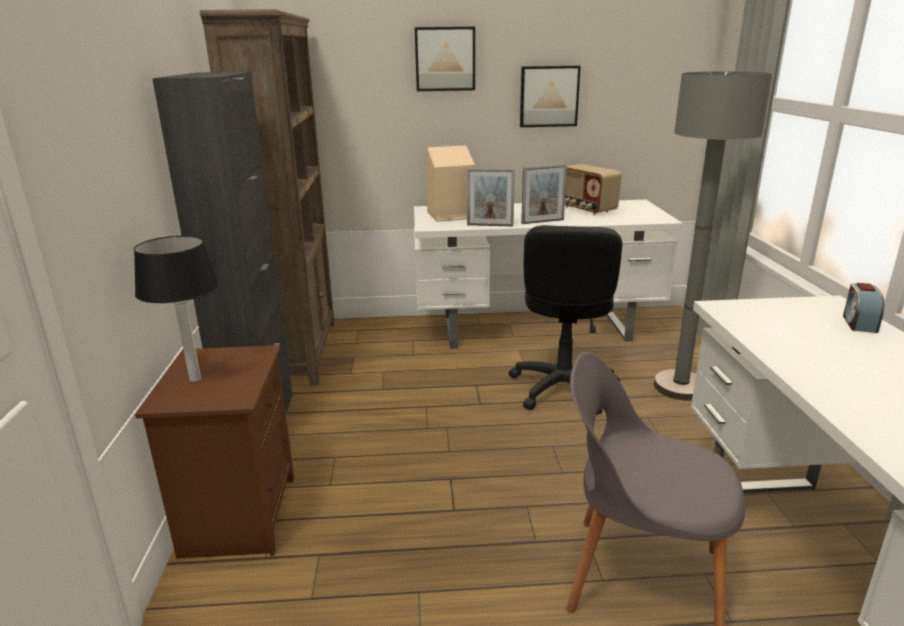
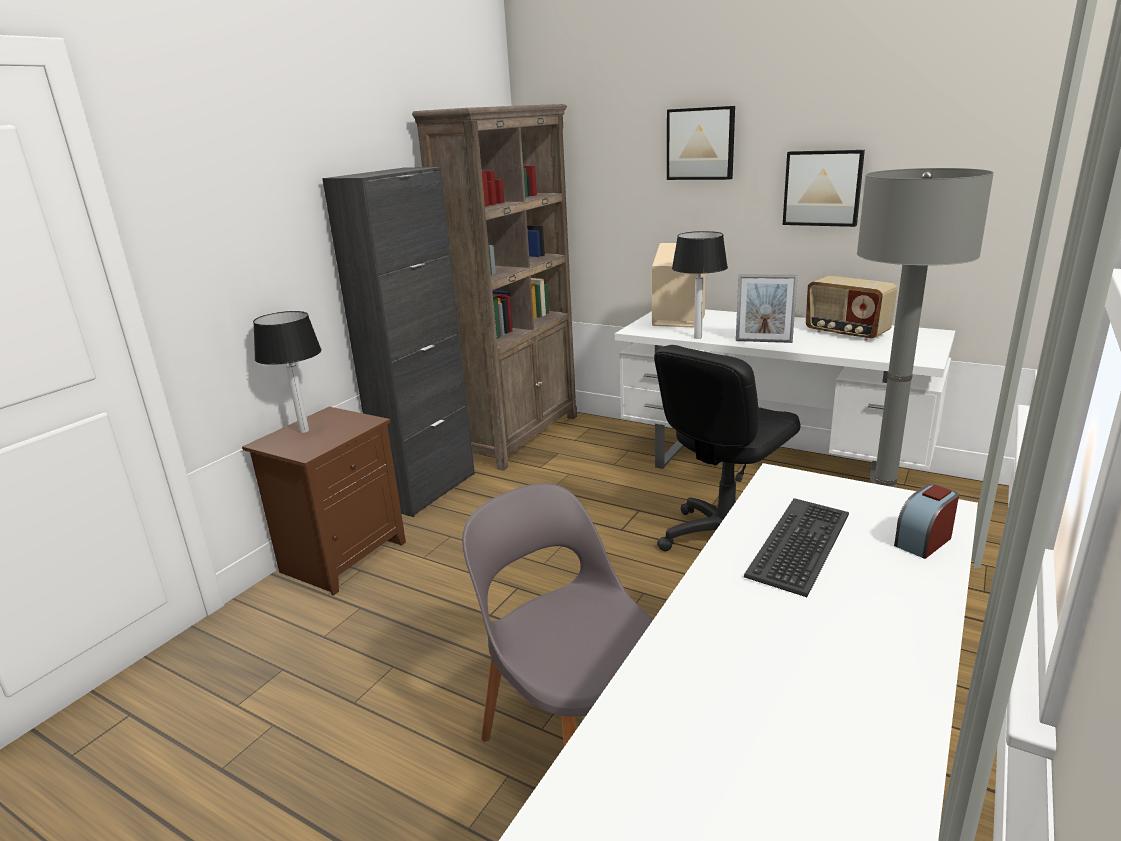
camera: 35 degrees right, 0 degrees up
picture frame [467,168,515,226] -> table lamp [672,231,728,339]
radio [565,164,622,215] -> radio turned 45 degrees counterclockwise [806,276,897,341]
none -> keyboard [744,498,849,597]

